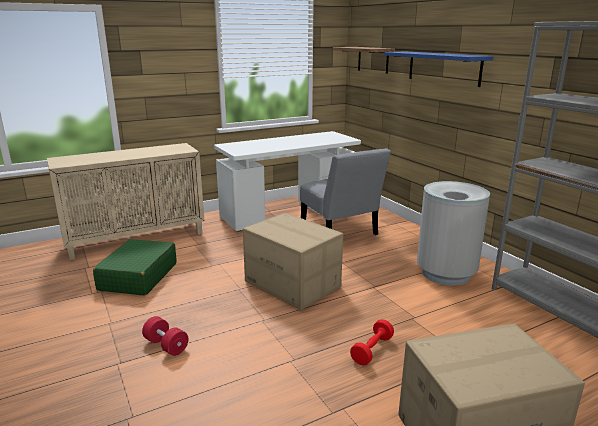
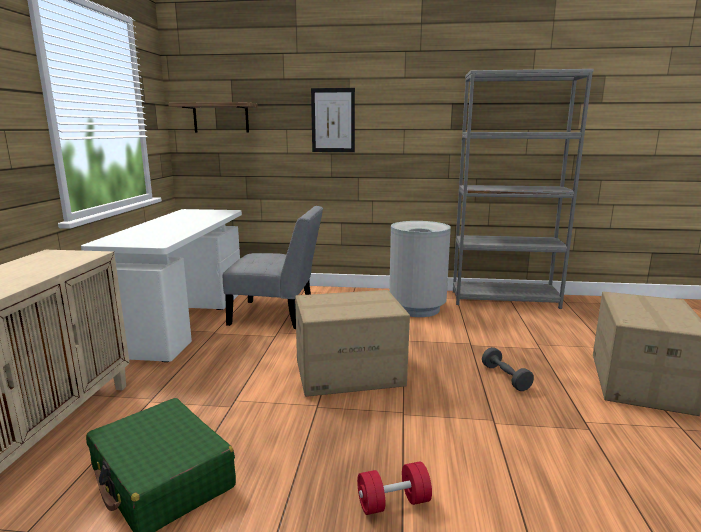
camera: 55 degrees left, 5 degrees down
red dumbbell [350,319,394,366] -> grey dumbbell [482,347,534,391]
blue shelf [384,51,494,87] -> picture [311,88,355,152]

